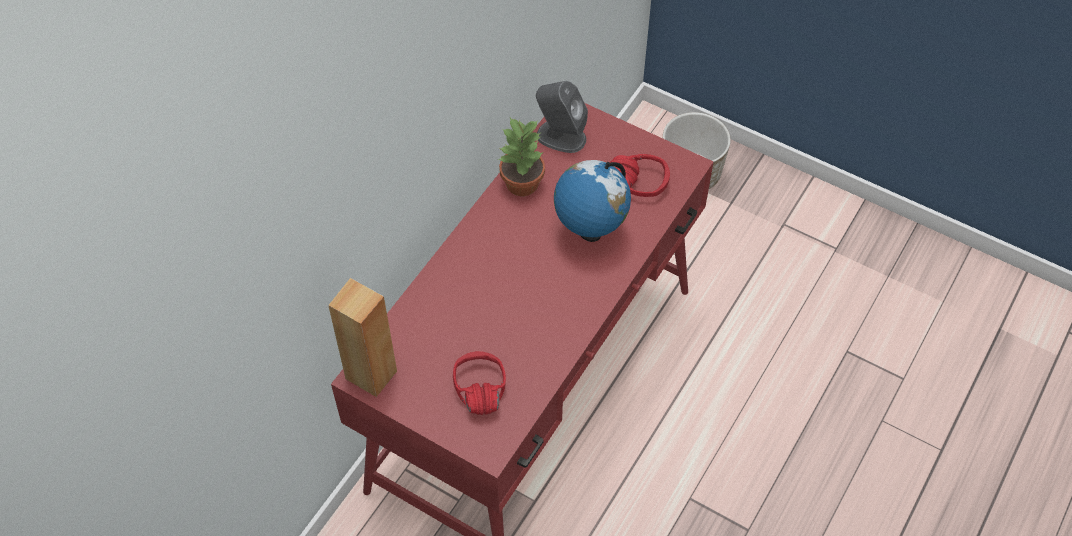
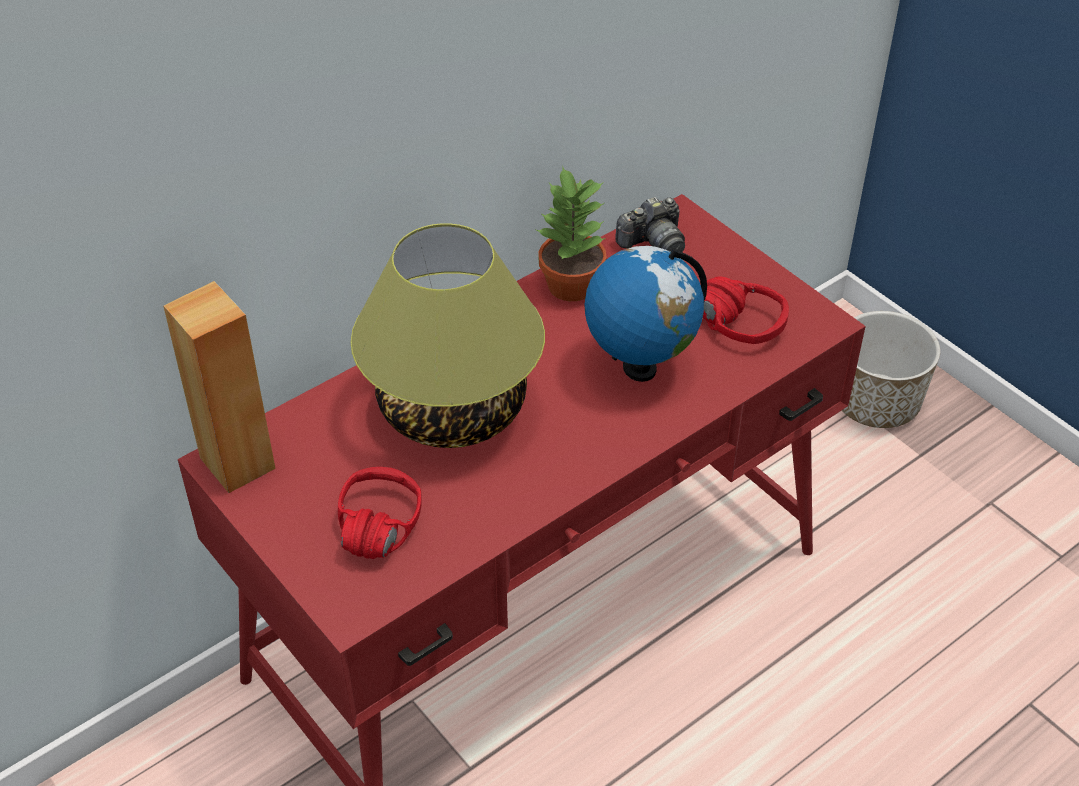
camera: 20 degrees right, 10 degrees down
grey speaker [536,81,588,153] -> camera [615,197,685,252]
none -> table lamp [350,223,545,448]

